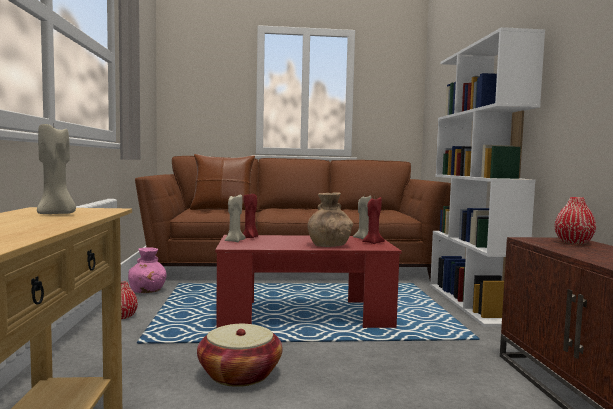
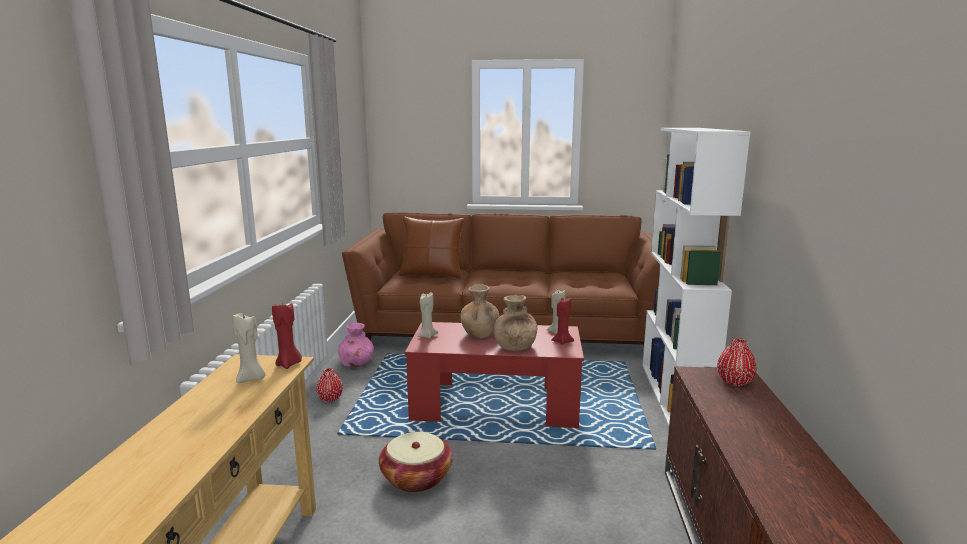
camera: 10 degrees right, 10 degrees up
red candle [243,192,258,238] -> red candle moved to [272,303,302,369]
none -> brown vase [460,284,500,339]

